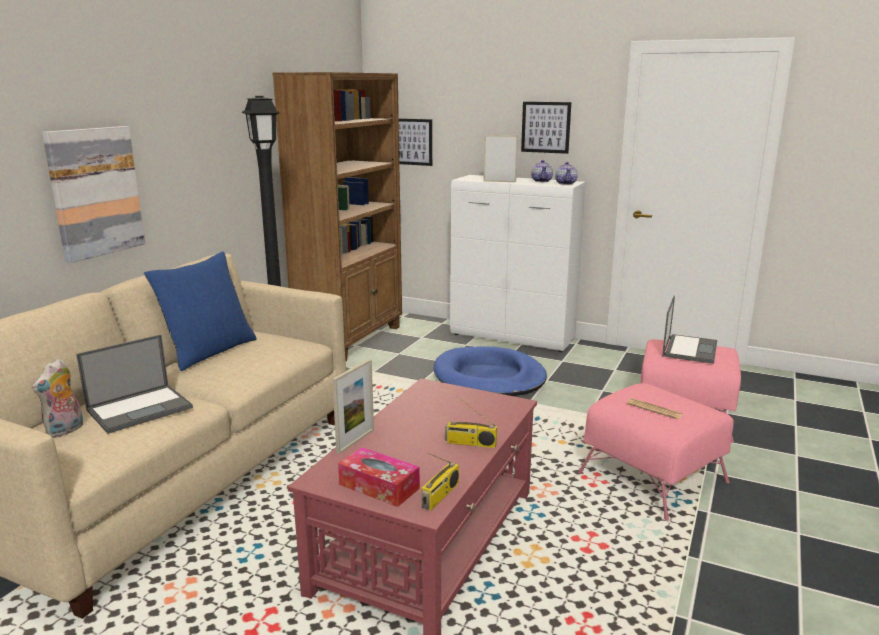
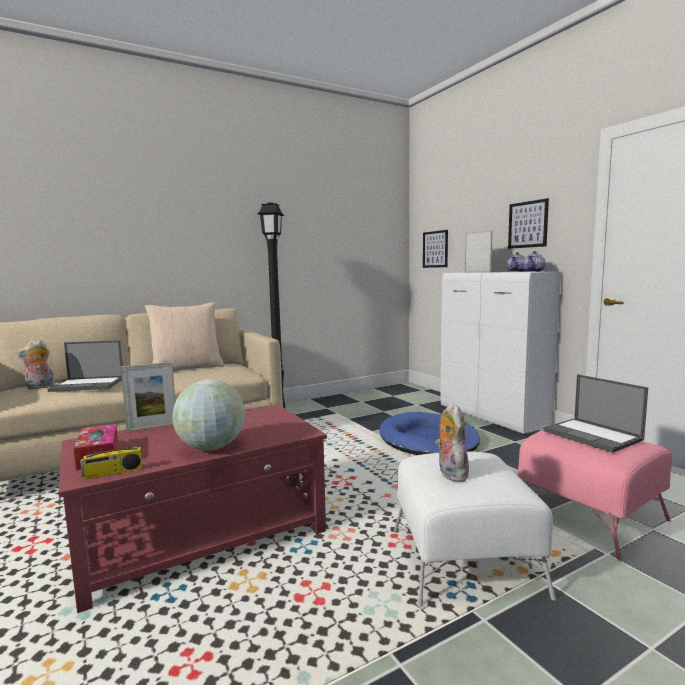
camera: 35 degrees right, 10 degrees down
picture [42,126,146,263] -> none
blue pillow [144,251,257,371] -> beige pillow [145,302,224,370]
brown bookcase [272,72,402,361] -> none
radio [445,396,497,448] -> globe [172,380,245,450]
pink ottoman [578,383,734,521] -> white ottoman [394,452,556,608]
newspaper [627,398,683,419] -> plush toy [435,402,471,482]
laptop [662,296,717,364] -> laptop turned 90 degrees clockwise [543,374,648,453]

